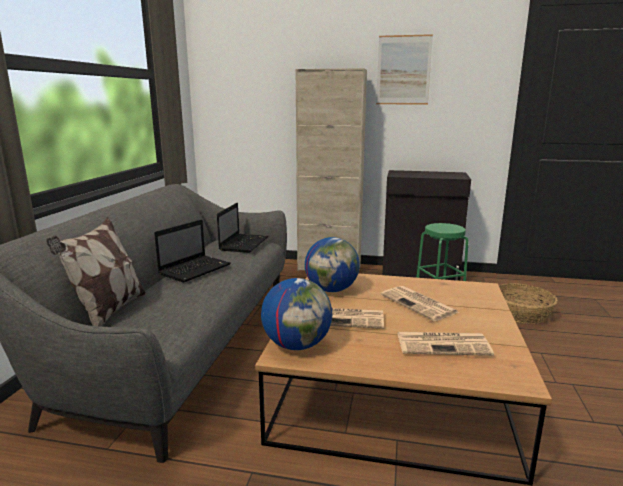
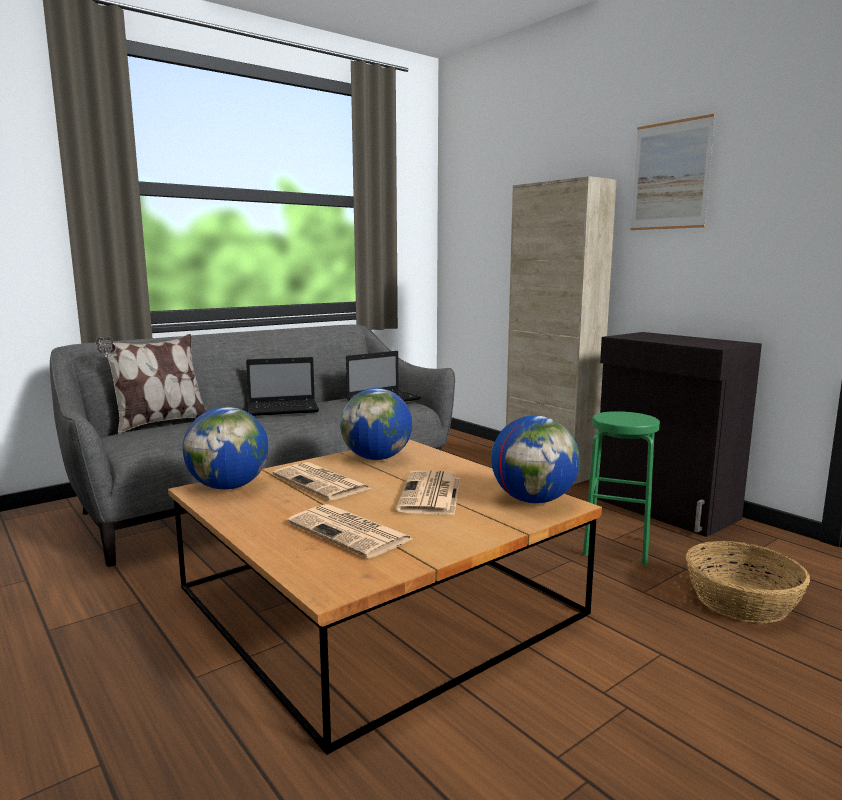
camera: 40 degrees right, 5 degrees down
none -> globe [491,416,580,503]

